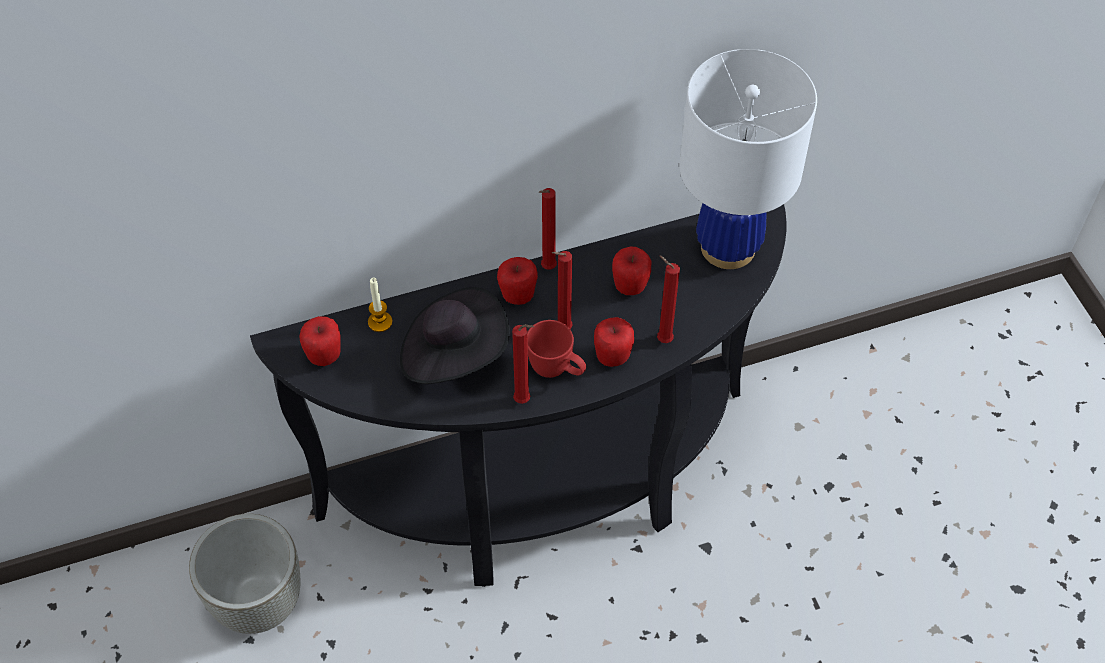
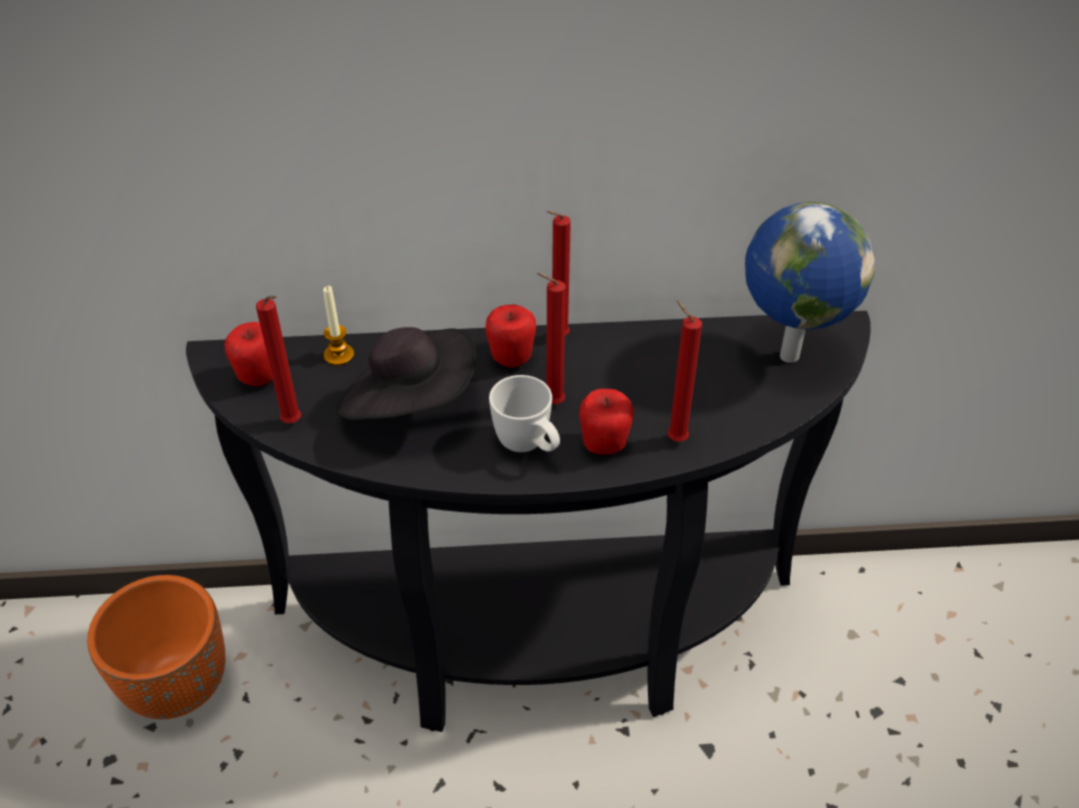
camera: 15 degrees right, 10 degrees down
grey planter [189,514,301,634] -> orange planter [87,575,225,719]
red candle [512,324,534,404] -> red candle moved to [256,295,301,423]
red mug [527,320,586,378] -> white mug [489,375,560,452]
apple [612,247,651,295] -> none
white table lamp [679,49,817,269] -> globe [745,202,875,363]

